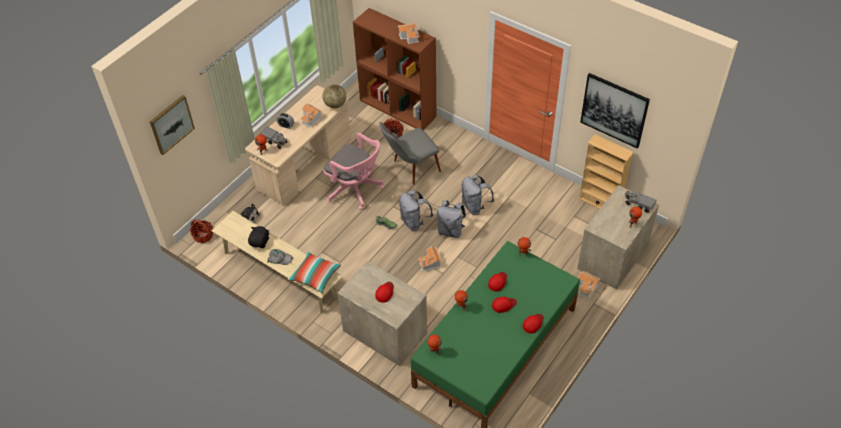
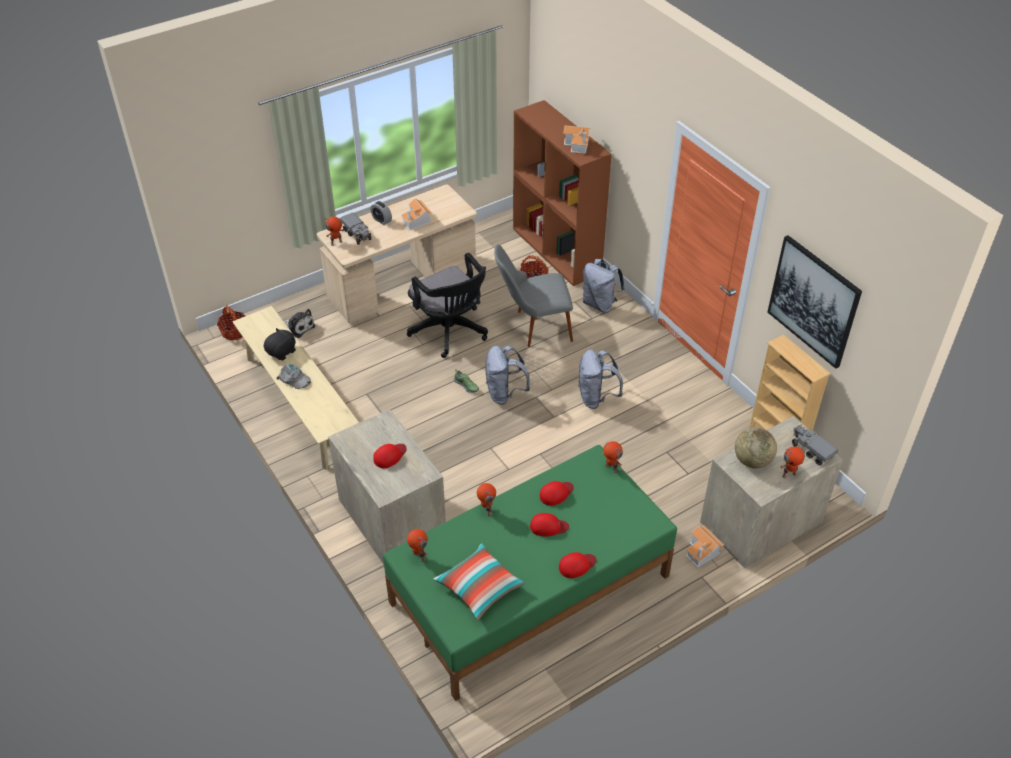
camera: 20 degrees right, 5 degrees down
picture [150,95,195,155] -> none
pillow [287,251,341,293] -> pillow moved to [433,543,525,621]
globe [323,84,346,108] -> globe moved to [735,427,777,469]
pink office chair [324,133,384,210] -> black office chair [407,253,488,358]
toy house [419,246,442,271] -> none
grey backpack [437,200,466,238] -> grey backpack moved to [583,259,625,313]

